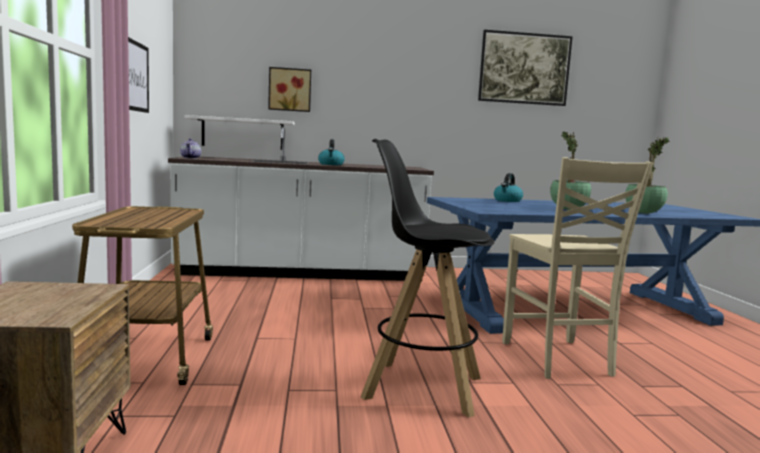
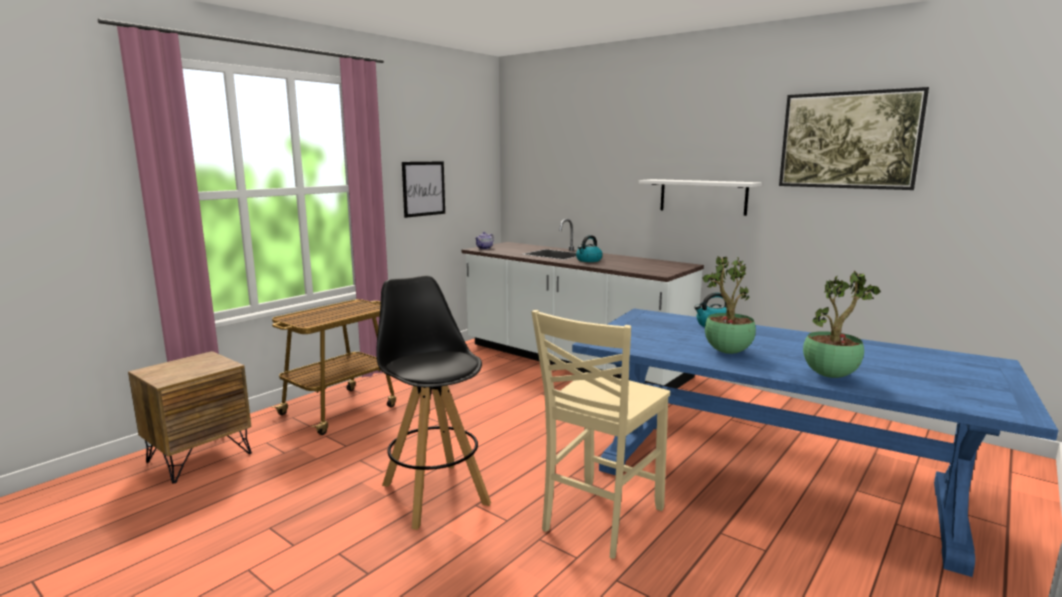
camera: 45 degrees right, 5 degrees up
white shelf [185,115,294,150] -> white shelf moved to [639,179,762,216]
picture [268,67,311,112] -> none

